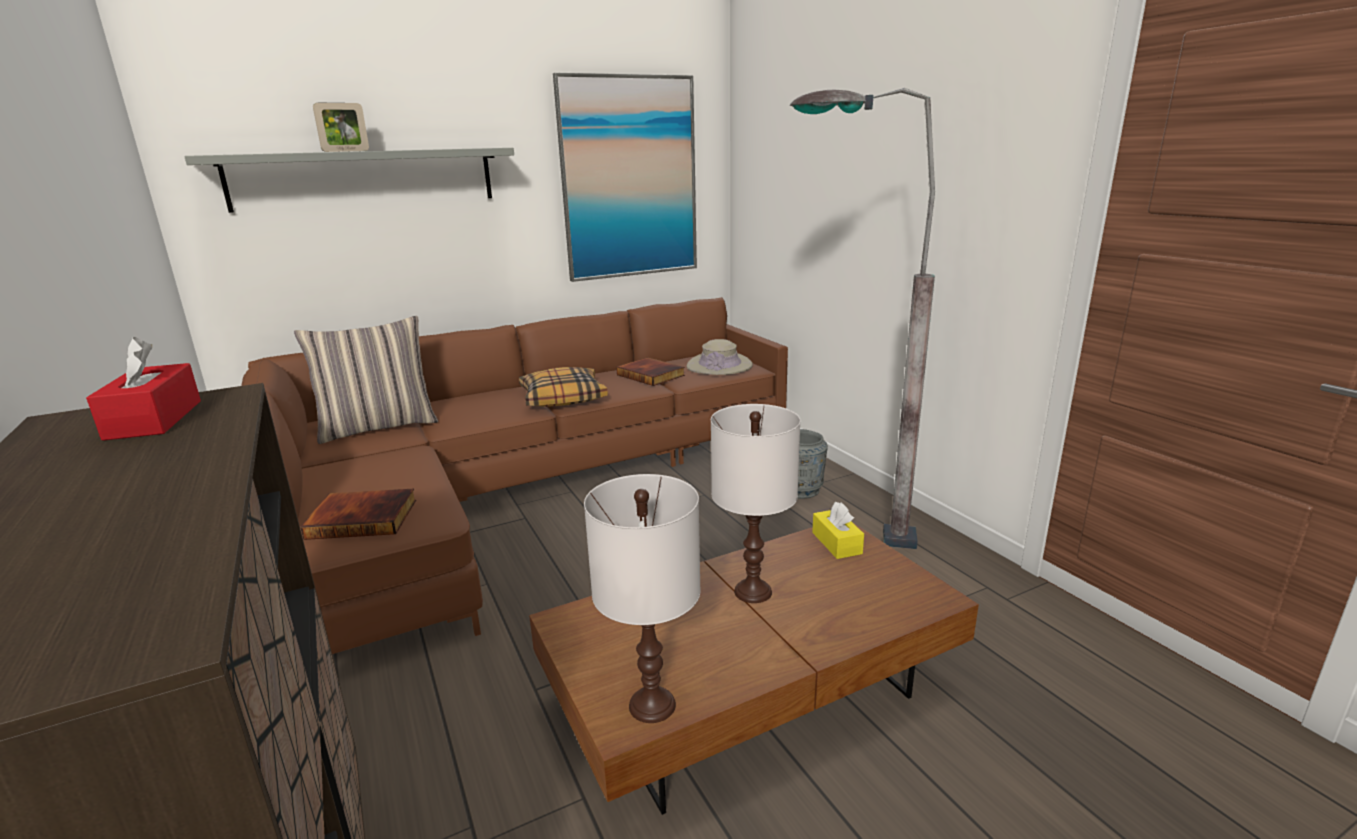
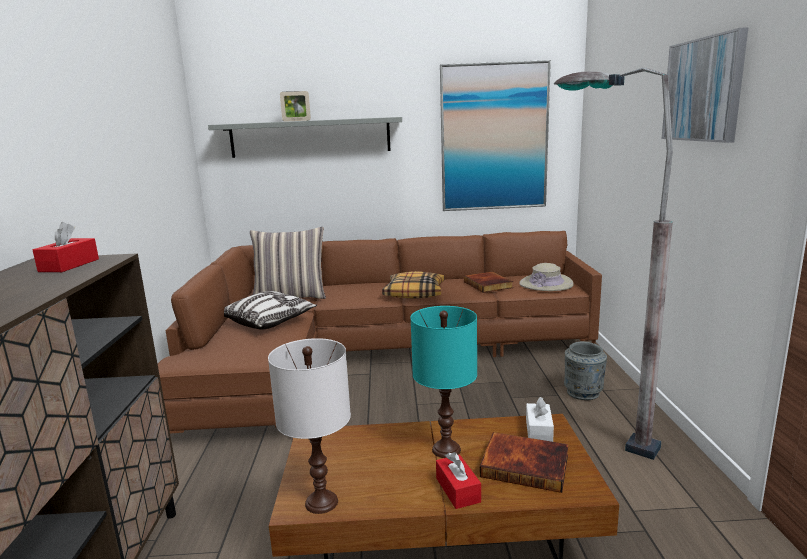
camera: 25 degrees right, 5 degrees down
book [300,489,416,540] -> book moved to [480,432,569,493]
white table lamp [711,404,801,603] -> turquoise table lamp [410,306,477,458]
yellow tissue box [812,502,864,559] -> white tissue box [526,397,554,442]
none -> pillow [224,291,317,330]
none -> red tissue box [436,452,481,509]
none -> picture [662,27,749,143]

